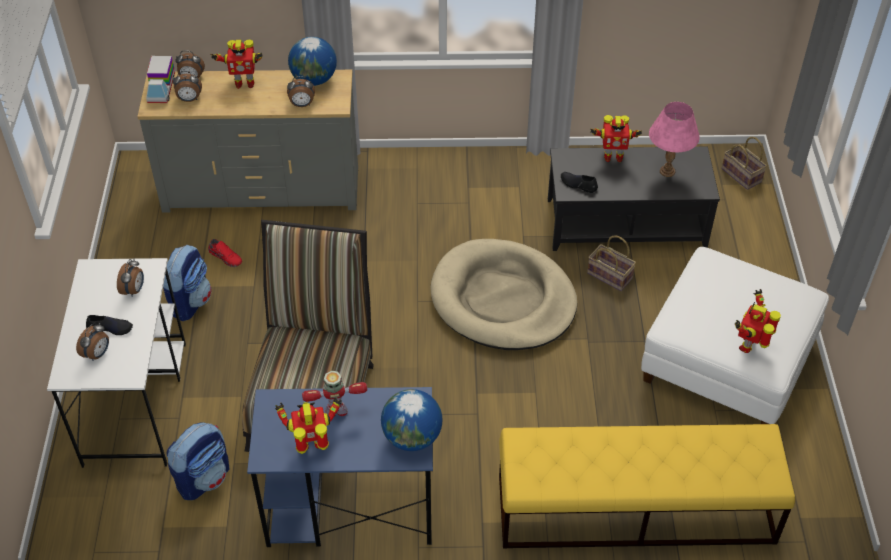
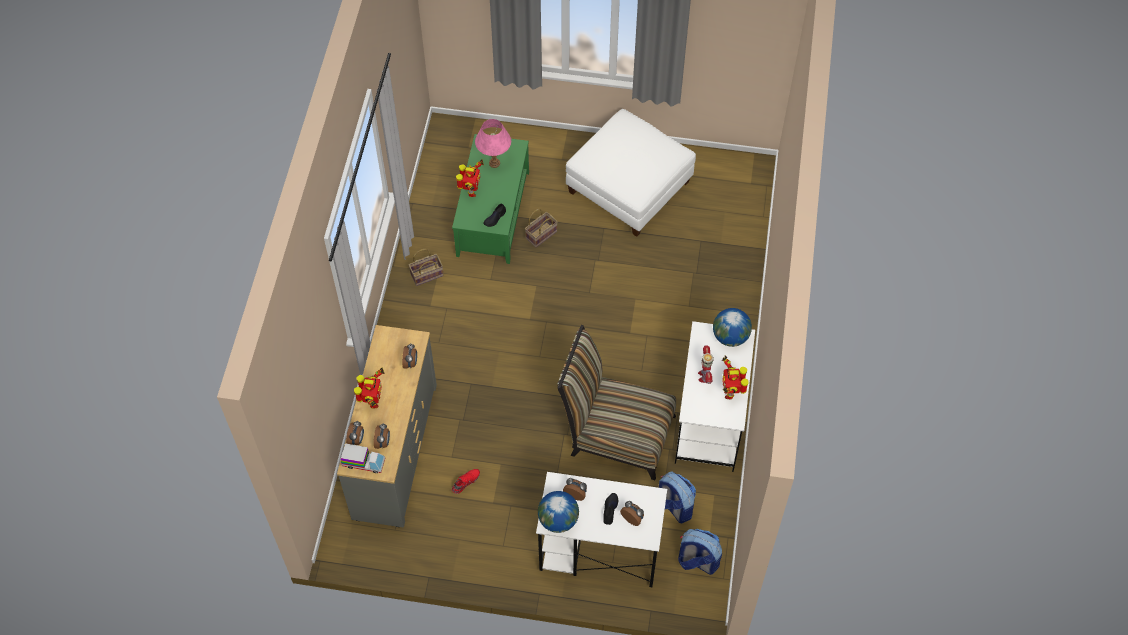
camera: 80 degrees left, 10 degrees up
backpack [163,245,212,321] -> backpack moved to [678,529,722,575]
blue desk [247,387,433,547] -> white desk [675,321,755,472]
globe [288,37,337,86] -> globe moved to [538,491,579,533]
beige dog bed [431,239,577,350] -> none
yellow bench [499,424,795,549] -> none
black coffee table [548,147,720,251] -> green coffee table [452,134,529,264]
basket [722,137,767,190] -> basket moved to [409,249,444,286]
toy robot [735,289,781,353] -> none

